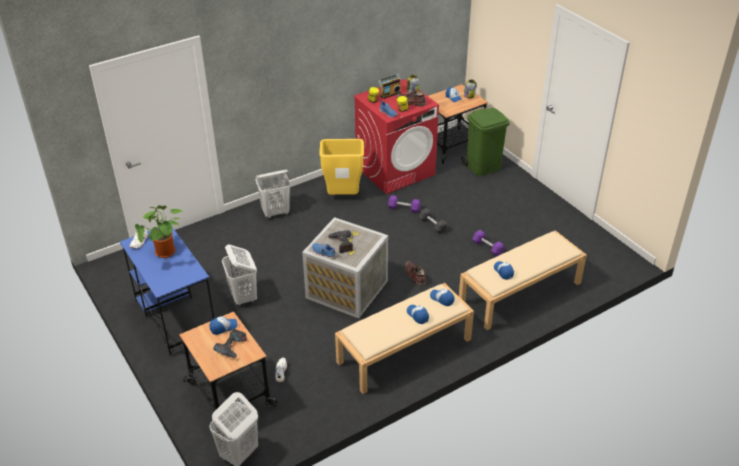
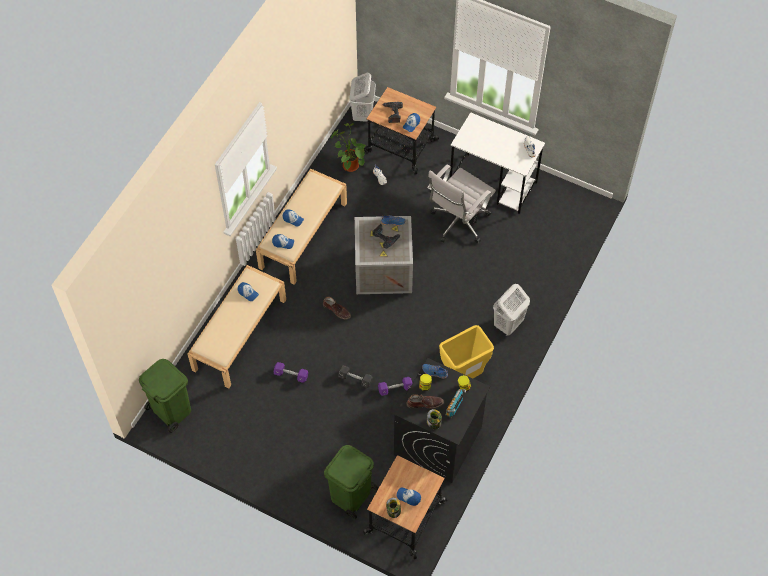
camera: 150 degrees right, 20 degrees up
blue desk [120,227,214,356] -> white desk [450,112,545,214]
potted plant [135,206,182,258] -> potted plant moved to [331,123,366,172]
white laundry basket [222,244,257,307] -> white office chair [427,164,496,243]
red washing machine [354,79,439,194] -> black washing machine [394,358,490,483]
none -> green trash can [139,359,191,433]

